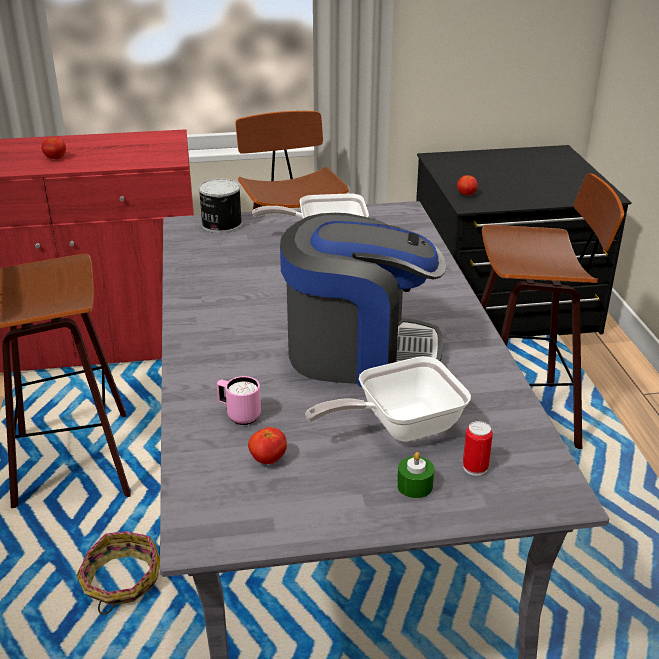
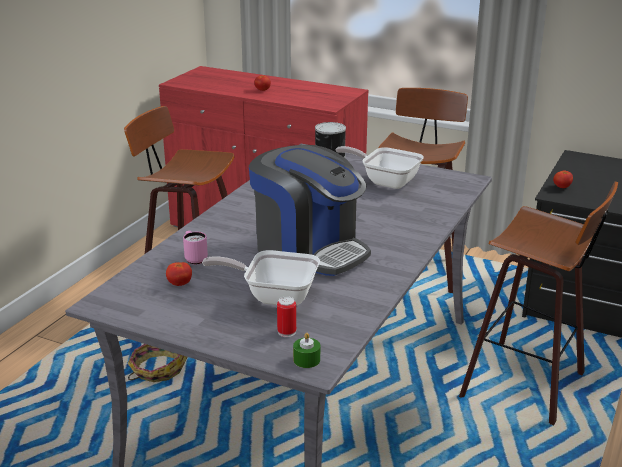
camera: 35 degrees right, 5 degrees down
green candle [397,452,434,498] -> green candle moved to [293,333,320,368]

